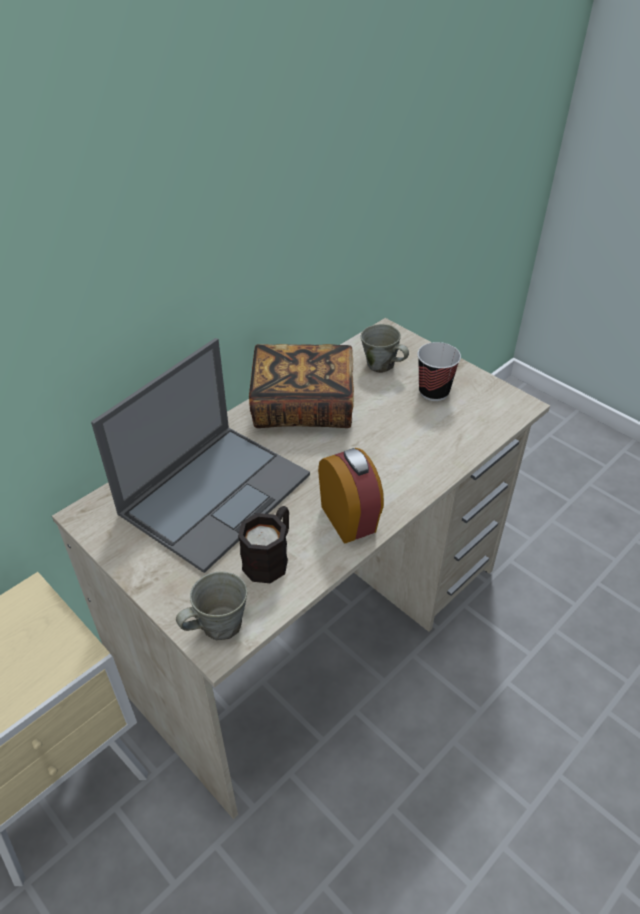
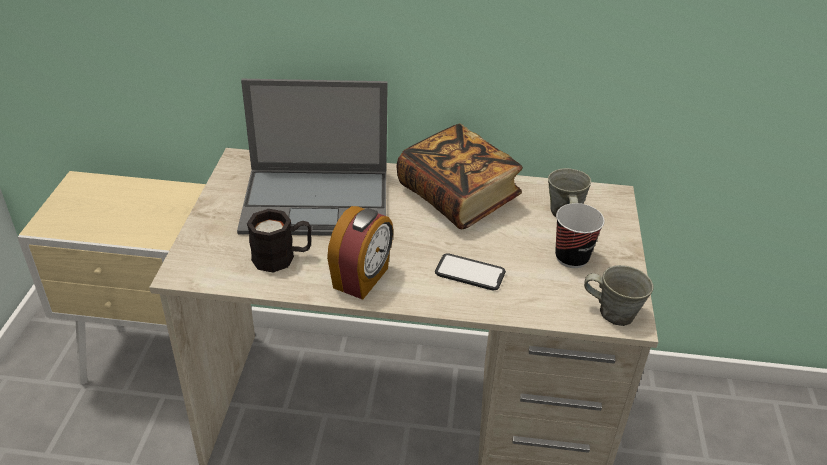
camera: 50 degrees right, 5 degrees down
grey mug [176,571,247,640] -> grey mug moved to [584,265,654,326]
none -> phone [435,253,506,290]

